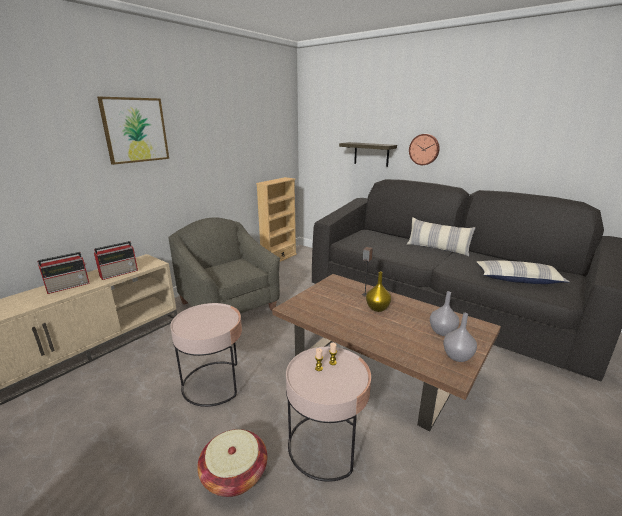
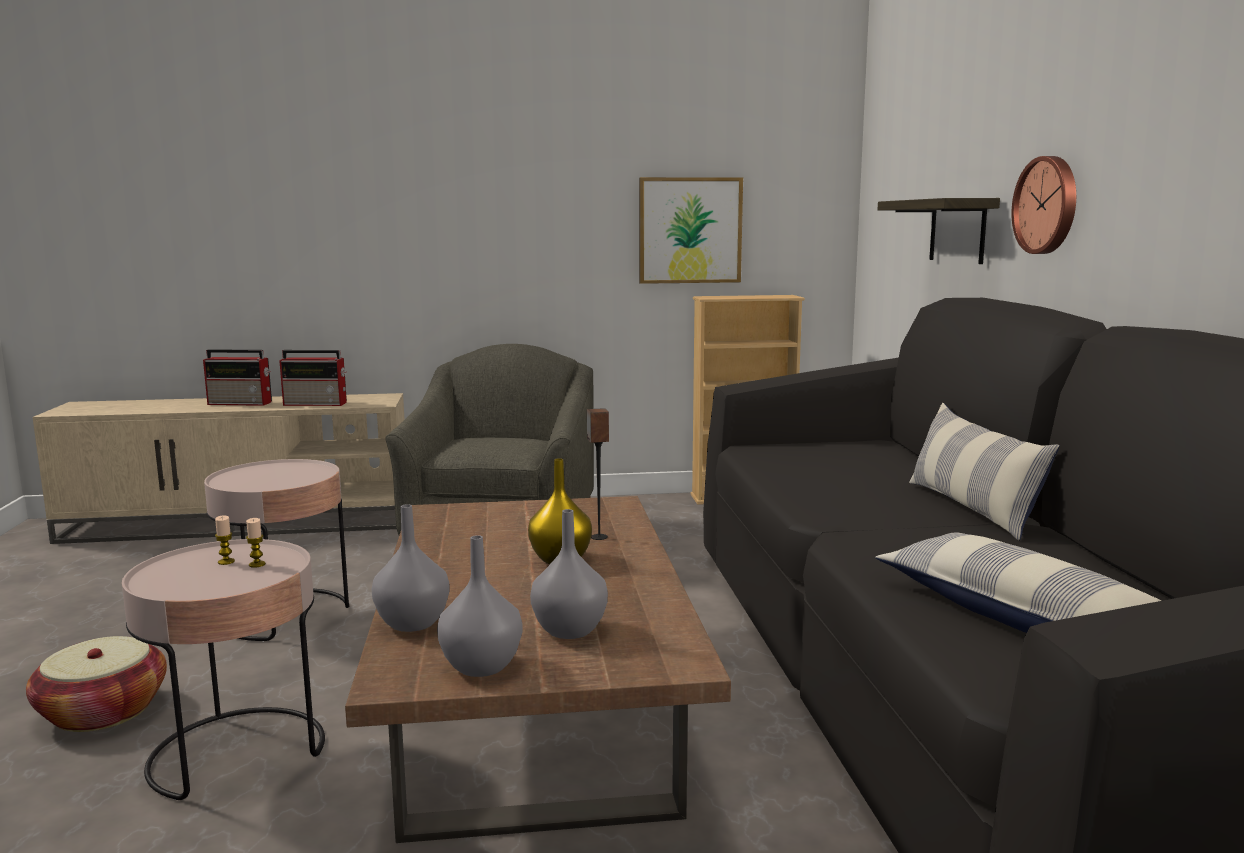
camera: 45 degrees right, 10 degrees down
picture [97,97,169,165] -> picture moved to [639,177,743,284]
none -> grey vase [372,504,449,632]

